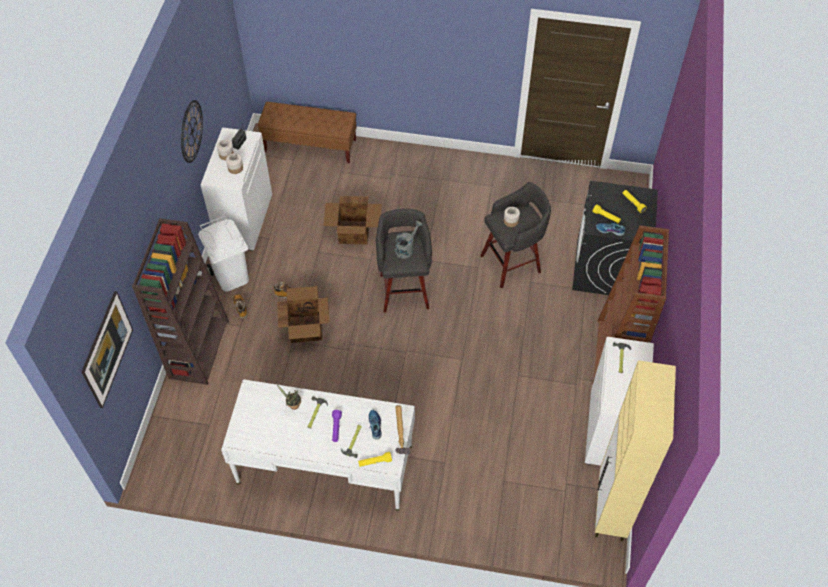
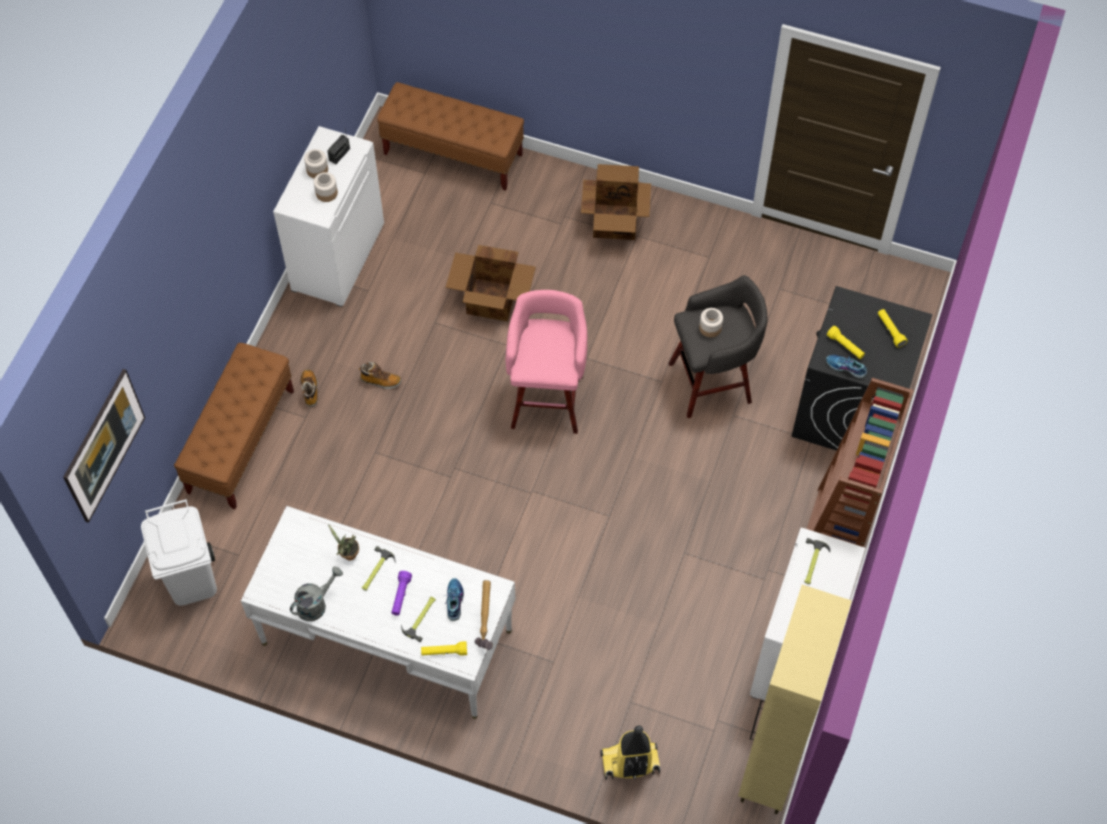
camera: 10 degrees right, 5 degrees up
brown bookcase [132,218,229,385] -> brown bench [174,343,294,509]
wall clock [181,100,203,163] -> none
white trash can [198,216,249,291] -> white trash can moved to [141,499,217,606]
cardboard box [277,286,330,343] -> cardboard box moved to [581,164,651,240]
grey stool [376,208,432,312] -> pink stool [506,290,587,434]
grey watering can [395,220,423,259] -> grey watering can moved to [290,567,343,621]
none -> vacuum cleaner [600,725,660,780]

